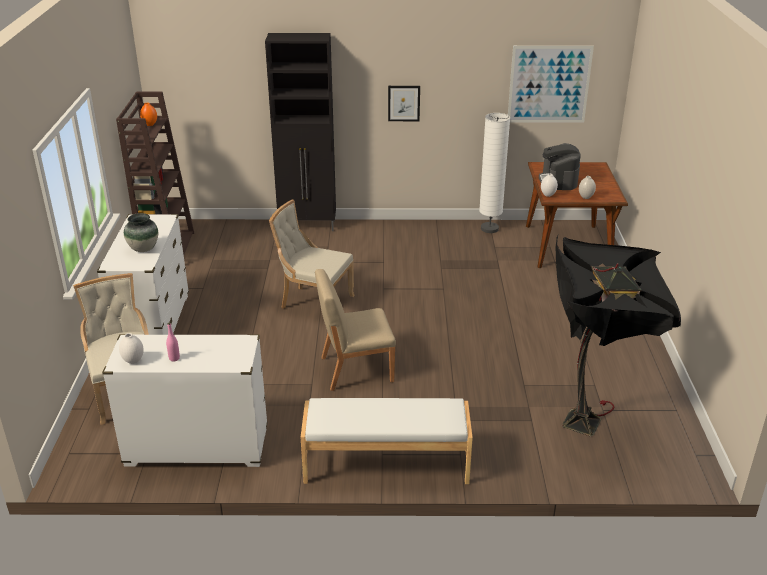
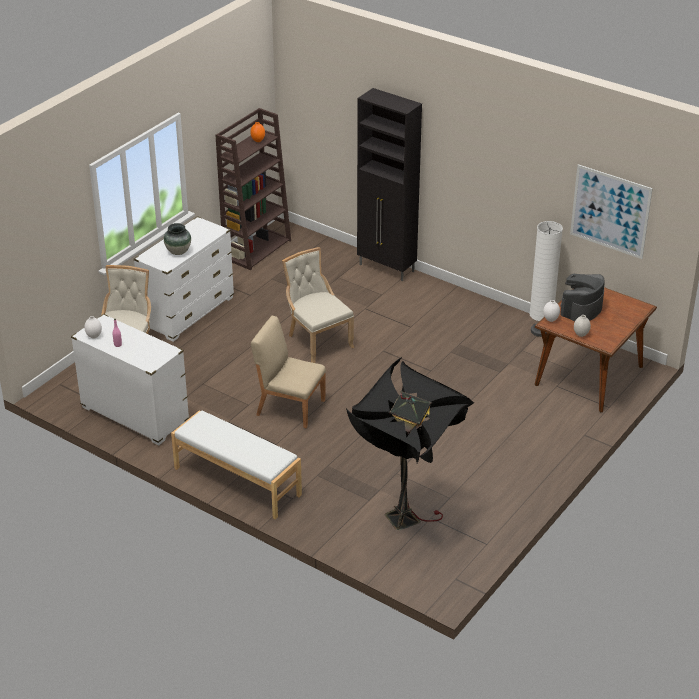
camera: 35 degrees right, 5 degrees up
picture [388,86,420,121] -> none

